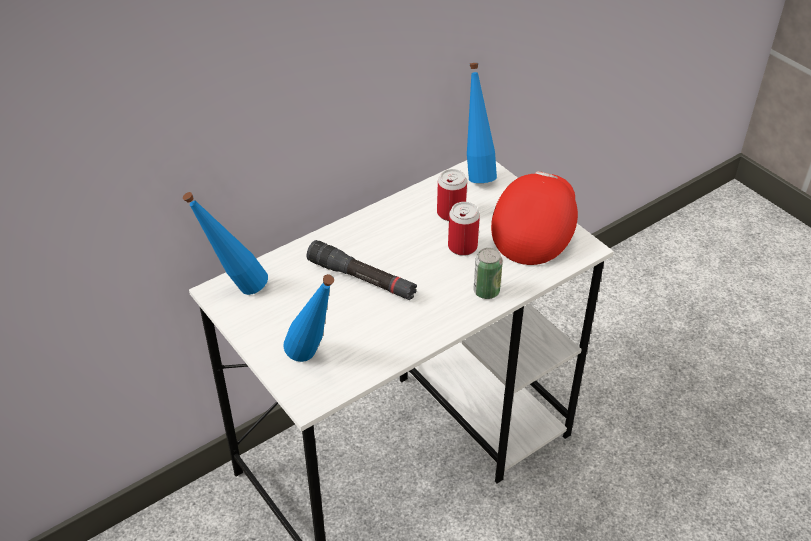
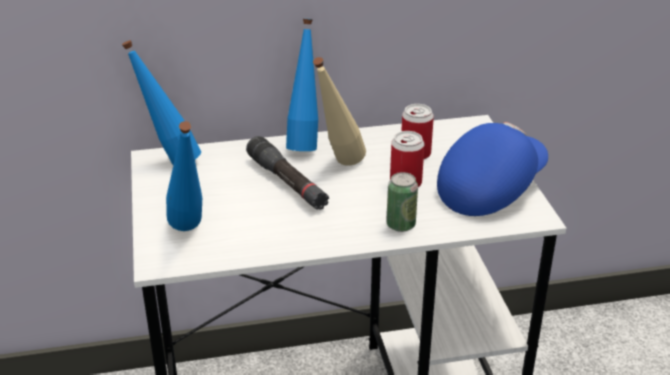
camera: 25 degrees right, 10 degrees down
blue bottle [467,63,497,183] -> blue bottle moved to [286,19,318,151]
red cap [491,171,578,265] -> blue cap [437,122,548,216]
none -> beige bottle [313,57,366,166]

